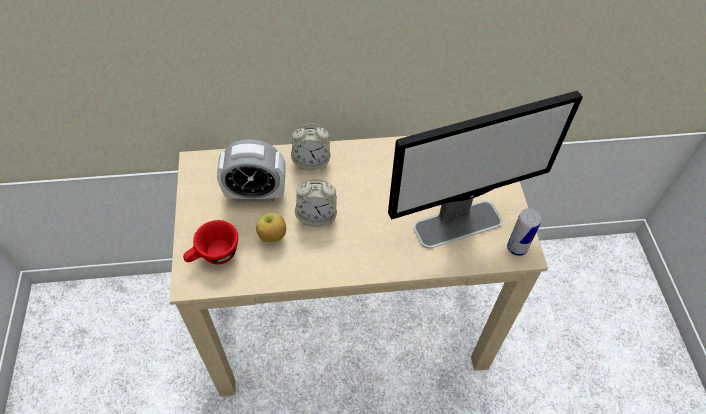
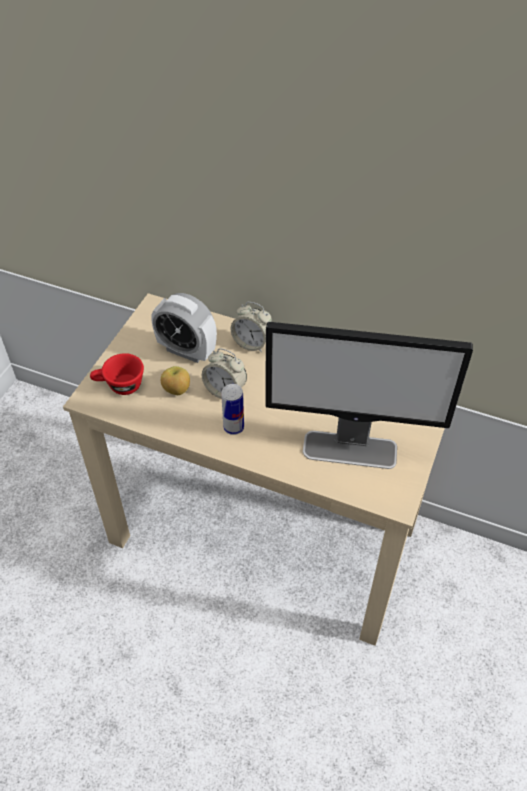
camera: 30 degrees right, 5 degrees down
can [507,208,541,256] -> can moved to [221,384,244,435]

